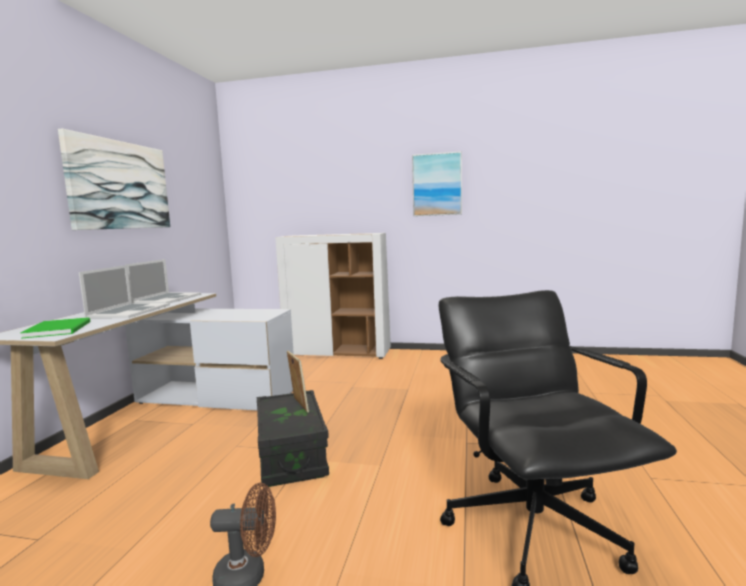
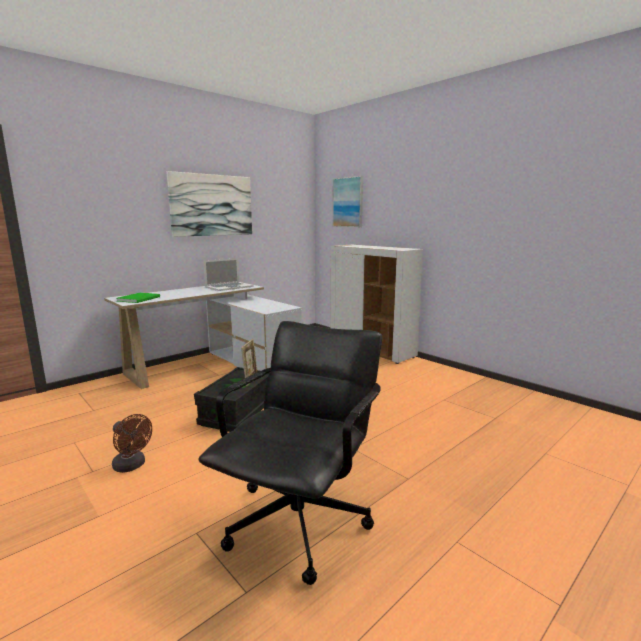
camera: 35 degrees right, 5 degrees up
laptop [79,265,170,318] -> none
picture [412,151,462,216] -> picture moved to [333,176,363,227]

